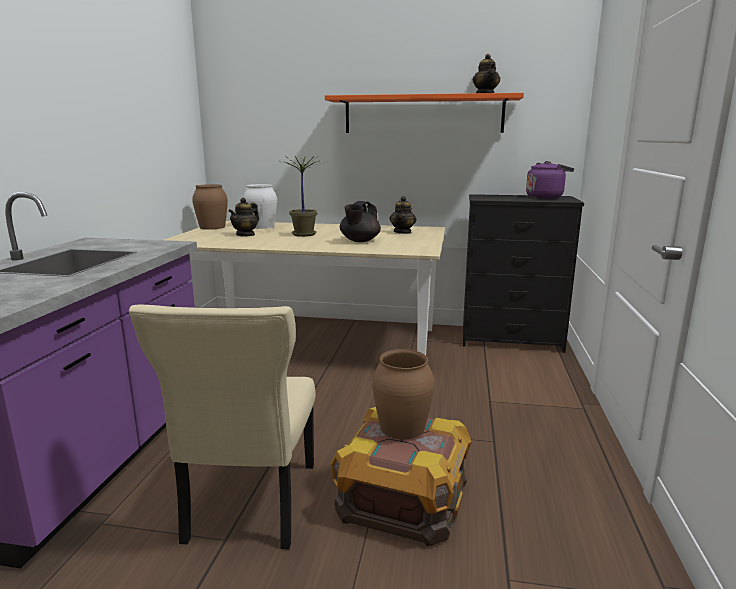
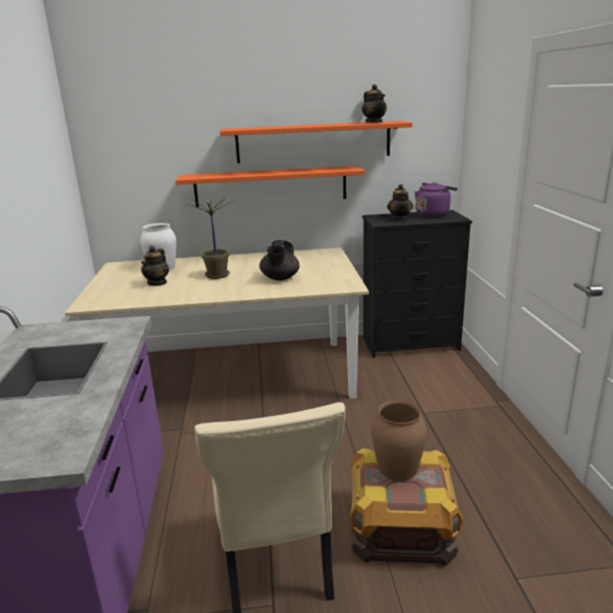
camera: 15 degrees left, 5 degrees up
brown vase [192,184,228,230] -> none
teapot [389,196,417,234] -> teapot moved to [387,184,413,220]
none -> orange shelf [175,166,365,207]

